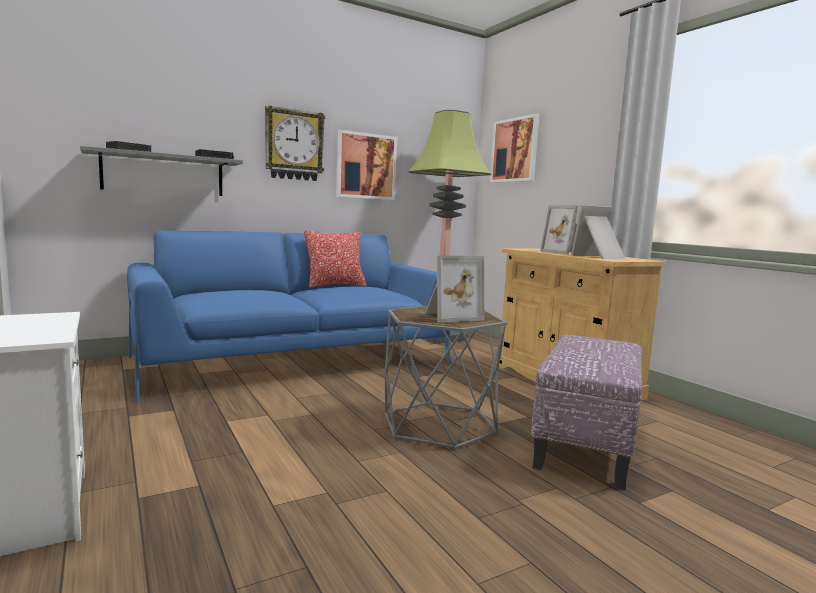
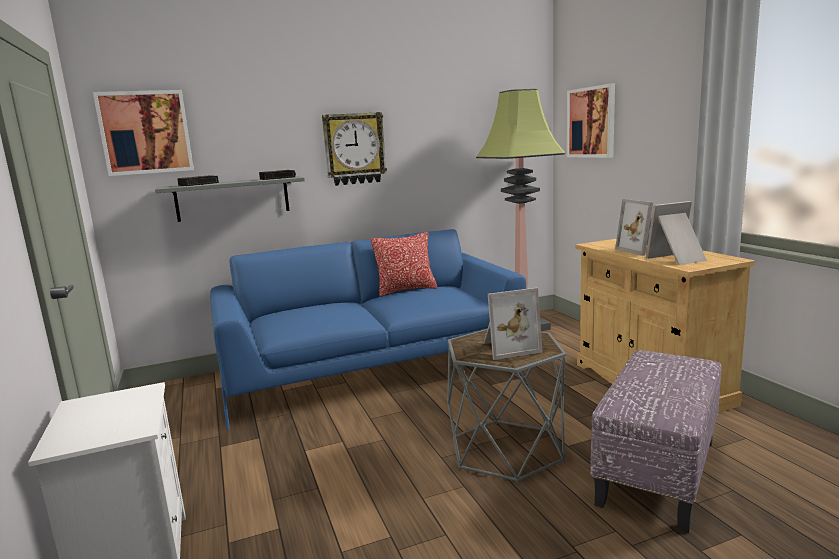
camera: 10 degrees right, 5 degrees up
picture [336,130,397,200] -> picture moved to [93,90,194,176]

